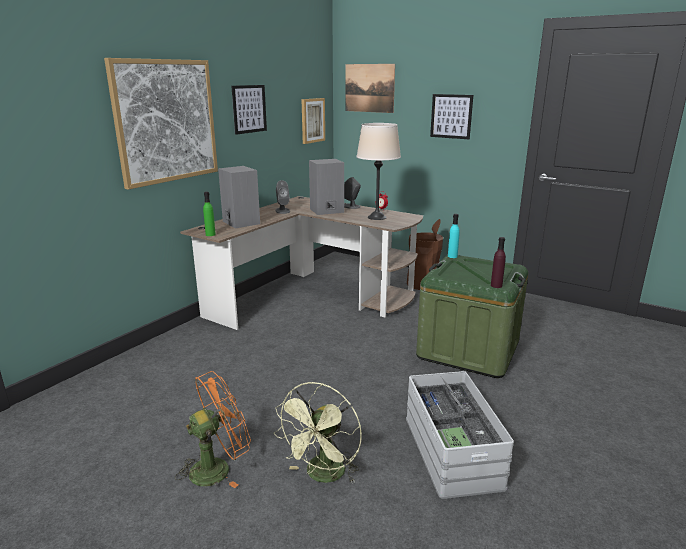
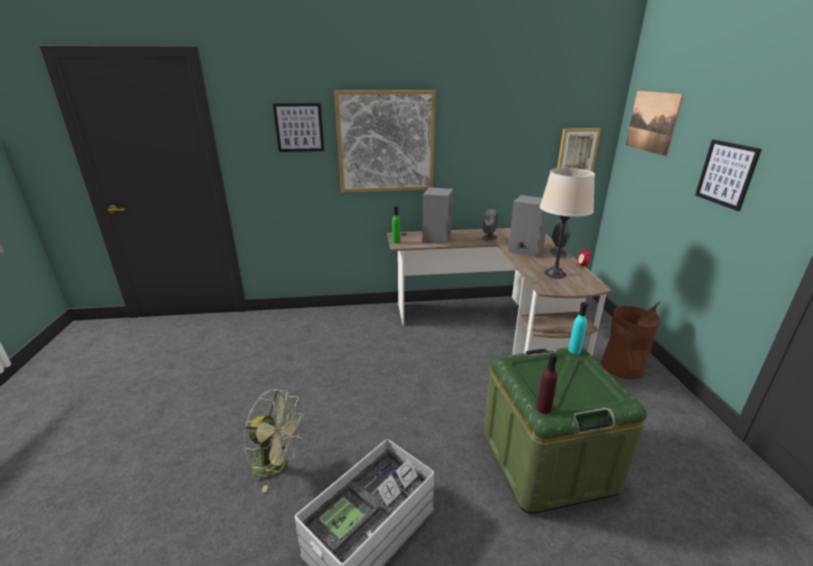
camera: 50 degrees right, 5 degrees up
orange fan [175,371,251,488] -> none
picture [231,85,267,135] -> picture moved to [273,103,324,152]
green fan [274,382,362,484] -> green fan turned 150 degrees counterclockwise [244,389,304,492]

